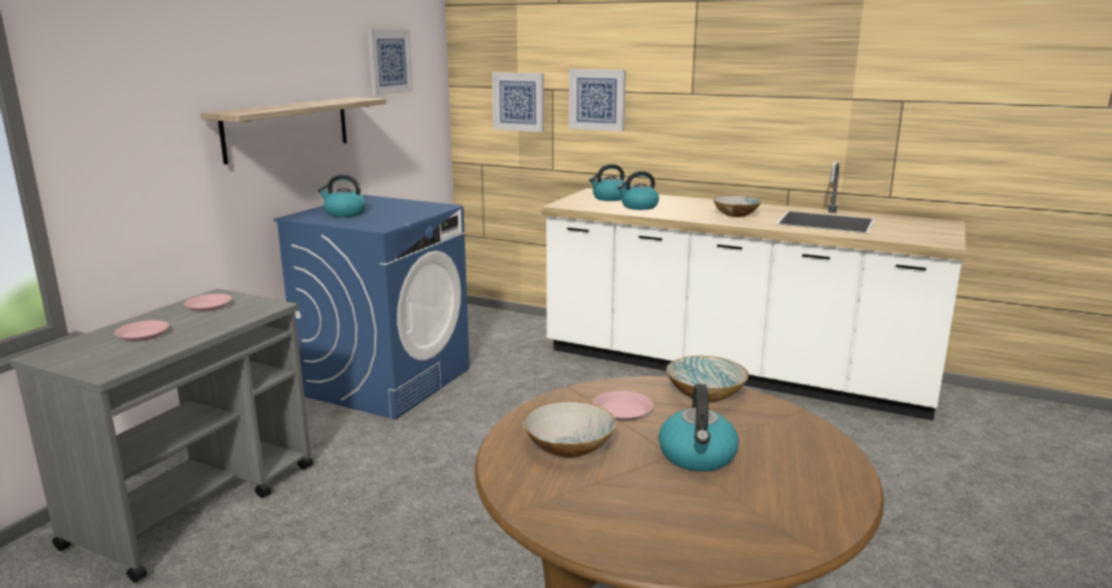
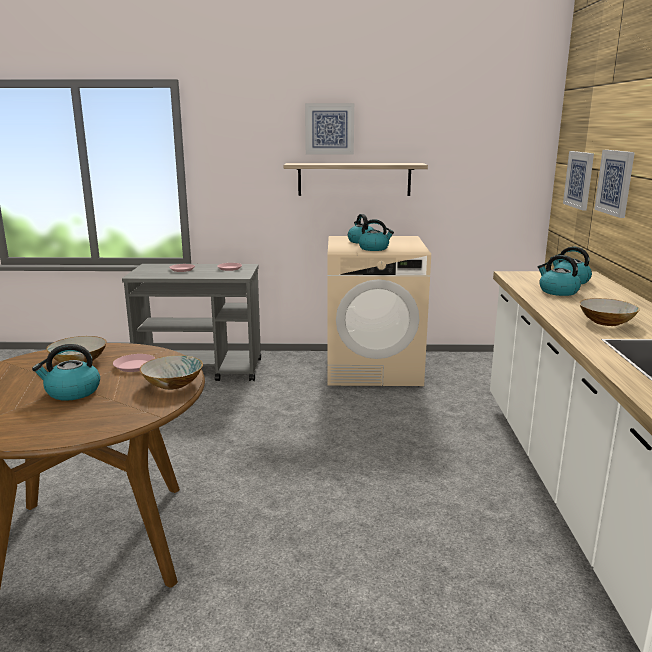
camera: 65 degrees right, 0 degrees up
blue washing machine [273,195,470,419] -> beige washing machine [327,236,431,386]
picture [368,30,413,95] -> picture moved to [305,103,354,154]
none -> kettle [359,219,394,251]

